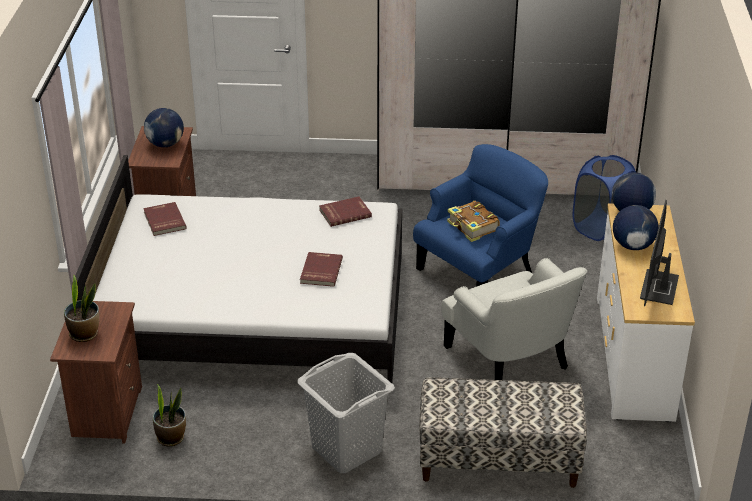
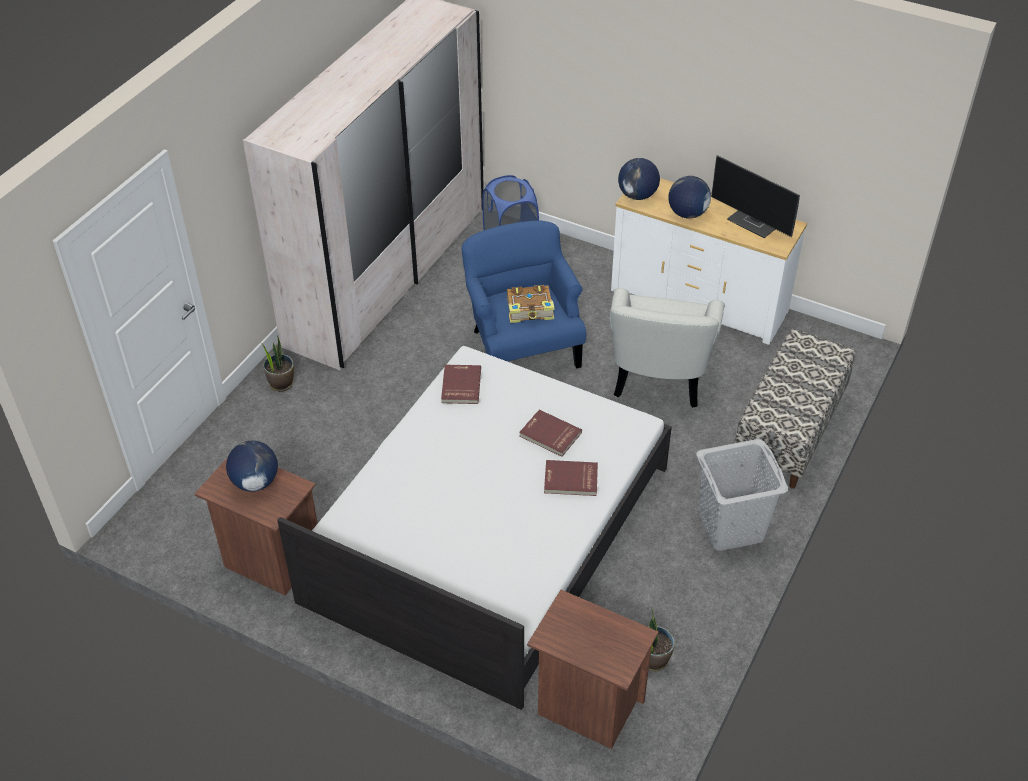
camera: 65 degrees left, 10 degrees up
potted plant [64,275,99,342] -> potted plant moved to [261,335,294,392]
red book [143,202,187,236] -> red book moved to [544,460,598,496]
white armchair [441,258,588,380] -> white armchair turned 105 degrees clockwise [609,288,725,408]

